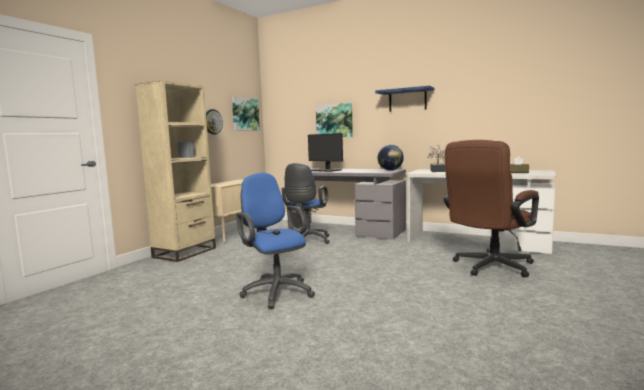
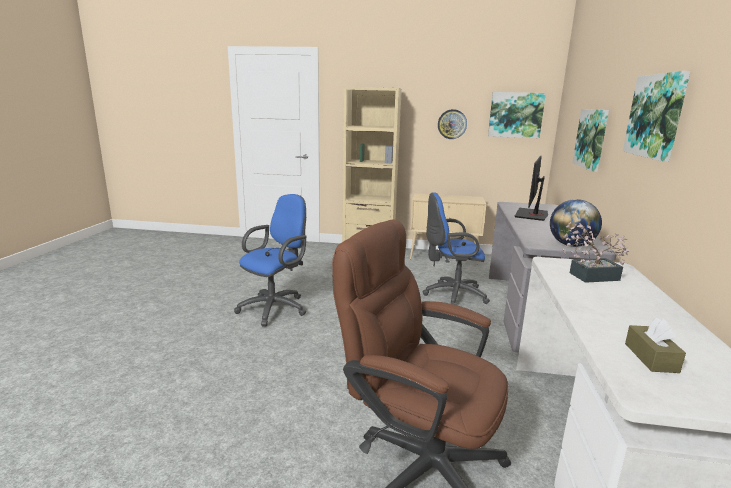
camera: 70 degrees right, 10 degrees up
blue shelf [375,86,434,112] -> picture [623,71,690,162]

